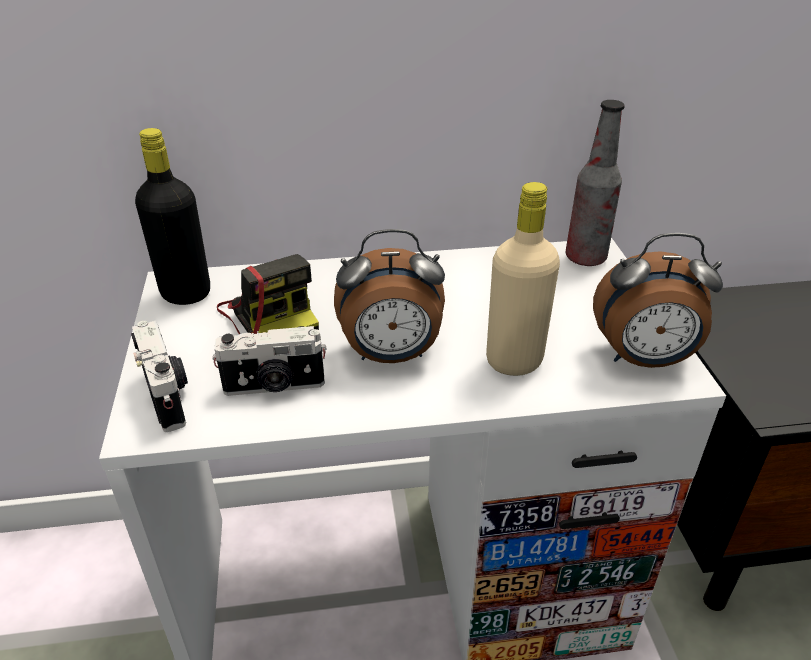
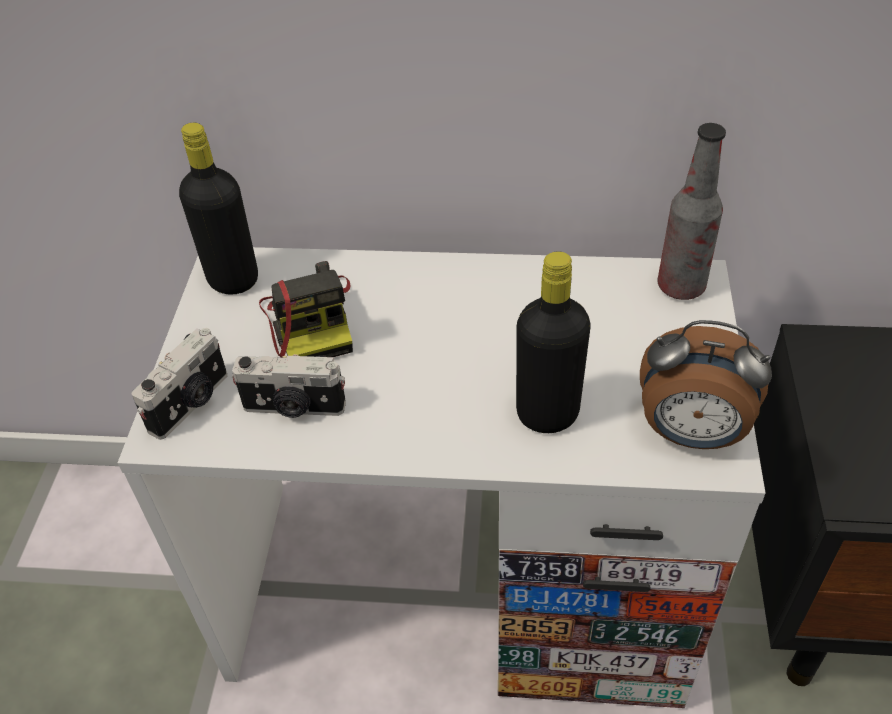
camera: 15 degrees right, 10 degrees up
camera [131,321,188,432] -> camera turned 45 degrees clockwise [131,328,227,440]
alarm clock [334,229,445,363] -> none
beige bottle [486,182,560,376] -> black bottle [516,251,591,433]

